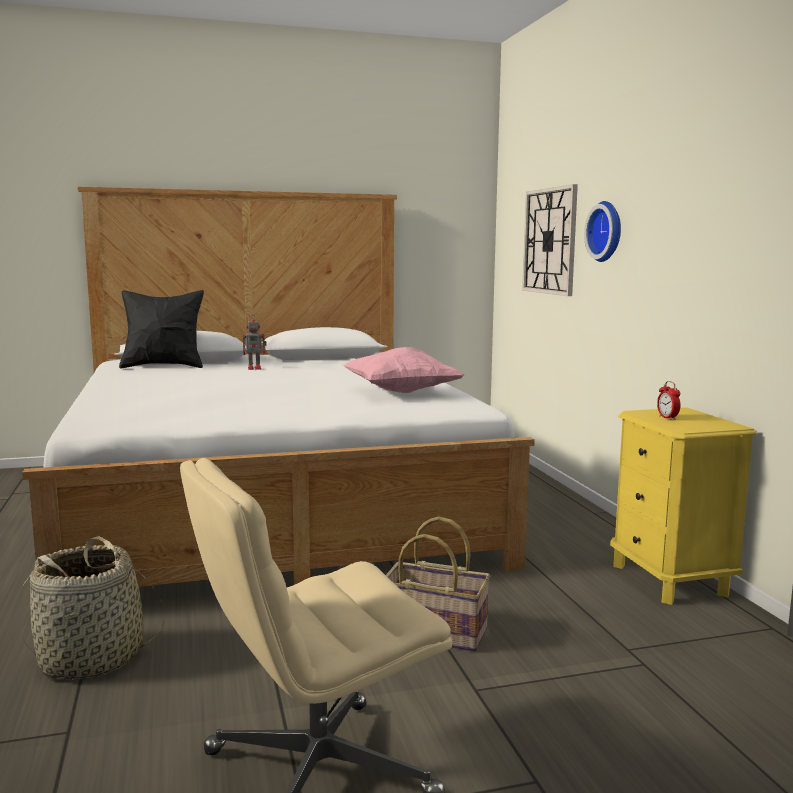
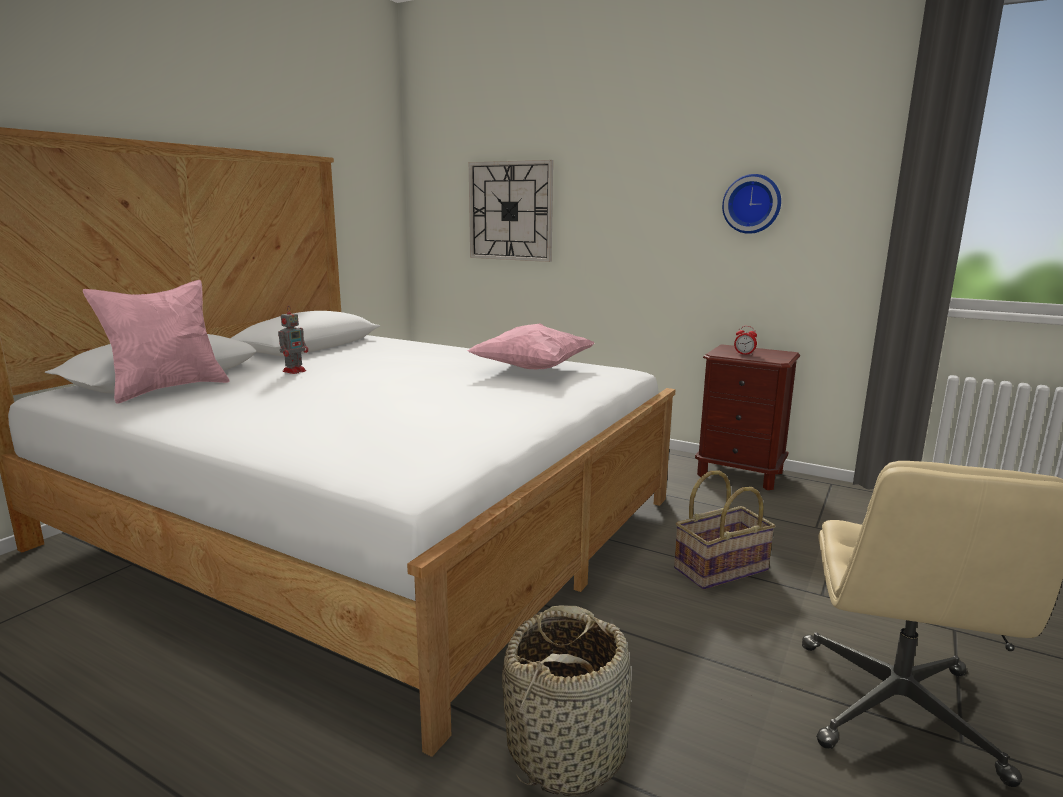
camera: 45 degrees left, 5 degrees up
black pillow [119,290,204,369] -> pink pillow [83,280,229,404]
wall clock [584,201,621,262] -> wall clock moved to [722,174,781,234]
yellow nightstand [610,407,756,605] -> brown nightstand [695,344,800,490]

